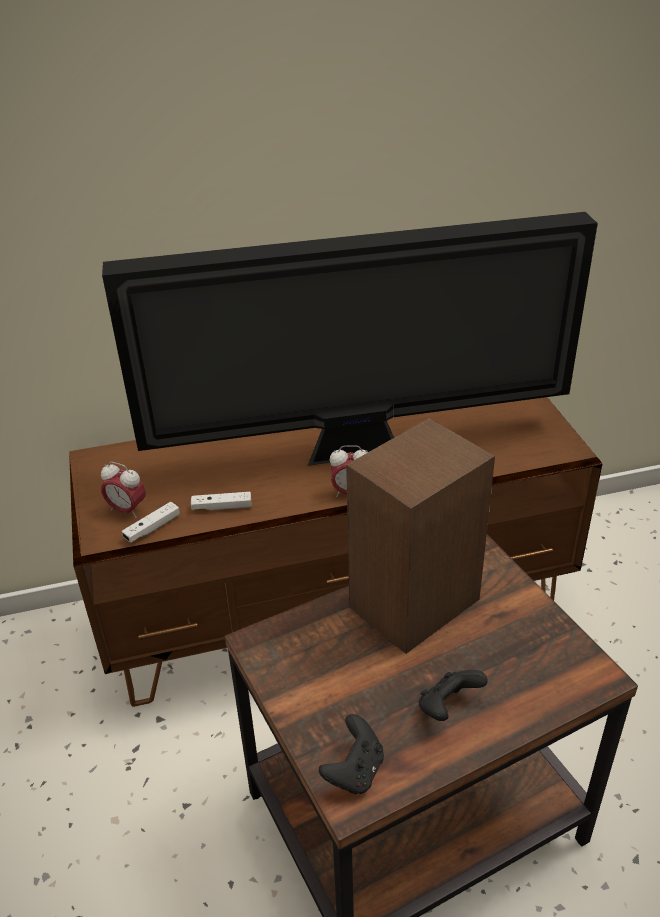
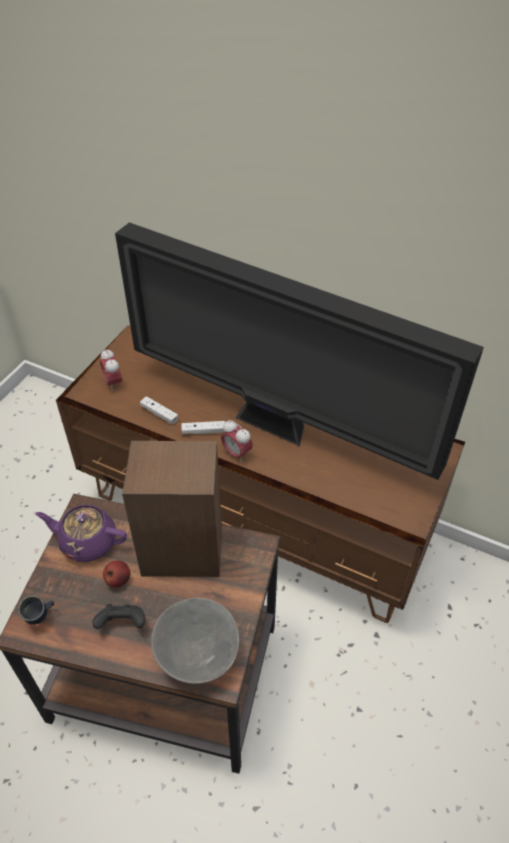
camera: 40 degrees right, 10 degrees up
white game controller [122,502,180,542] -> white game controller moved to [181,421,225,434]
black game controller [319,714,384,794] -> blue mug [18,595,54,625]
none -> purple teapot [35,505,127,562]
none -> apple [103,560,130,588]
none -> grey bowl [151,598,239,684]

